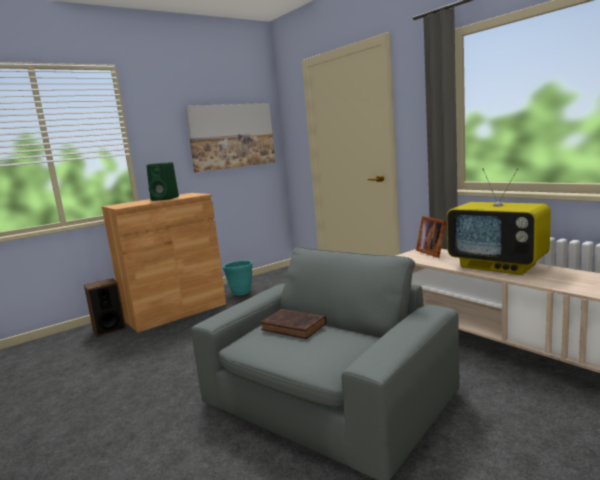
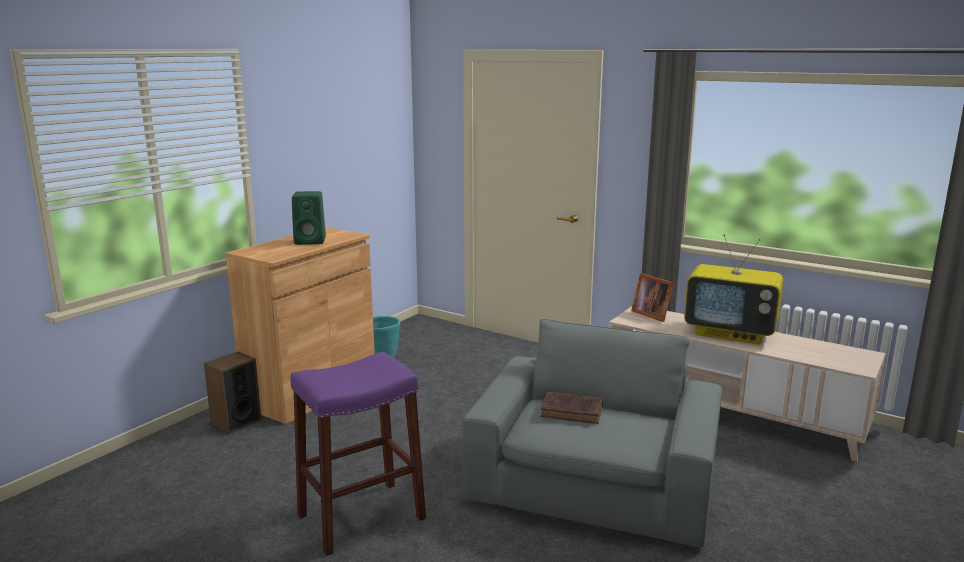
camera: 20 degrees left, 5 degrees up
picture [185,103,275,172] -> none
none -> purple stool [290,352,426,556]

